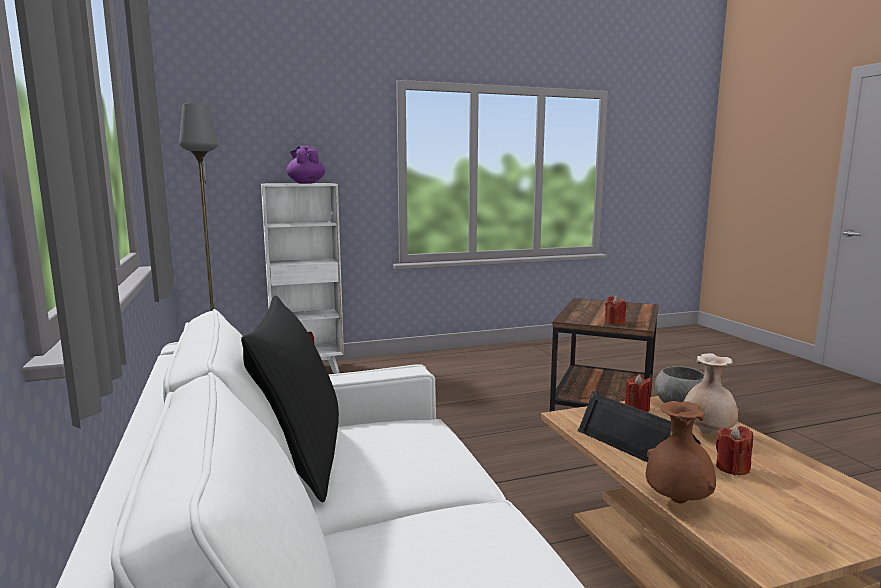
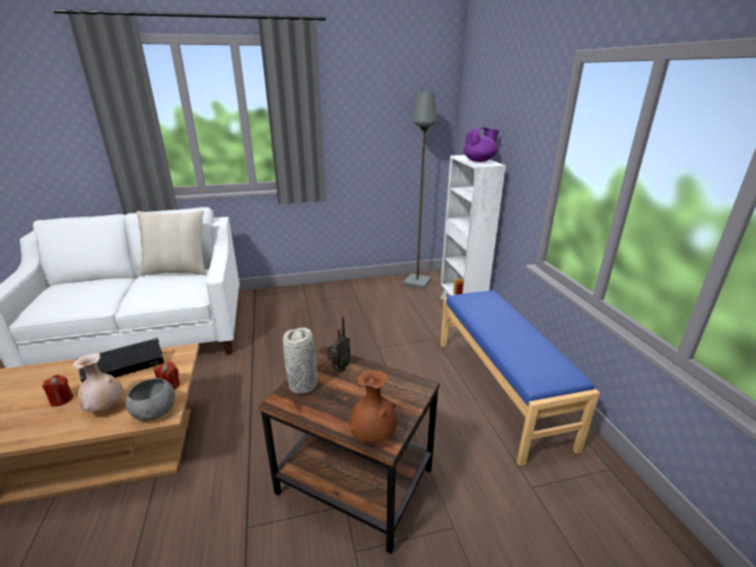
camera: 95 degrees right, 15 degrees up
black pillow [241,295,339,503] -> beige pillow [136,210,206,275]
red candle [605,296,626,325] -> grey vase [283,328,317,394]
brown vase [646,401,716,504] -> brown vase moved to [349,370,397,442]
none -> radio [327,316,351,371]
none -> blue bench [440,290,600,466]

